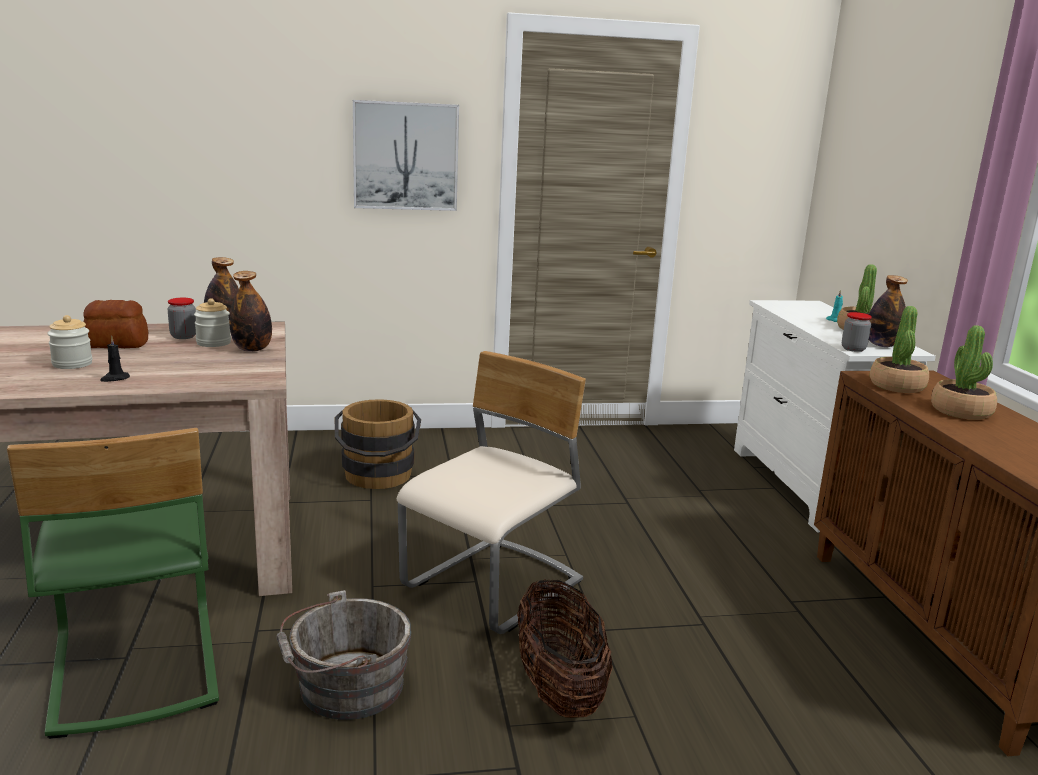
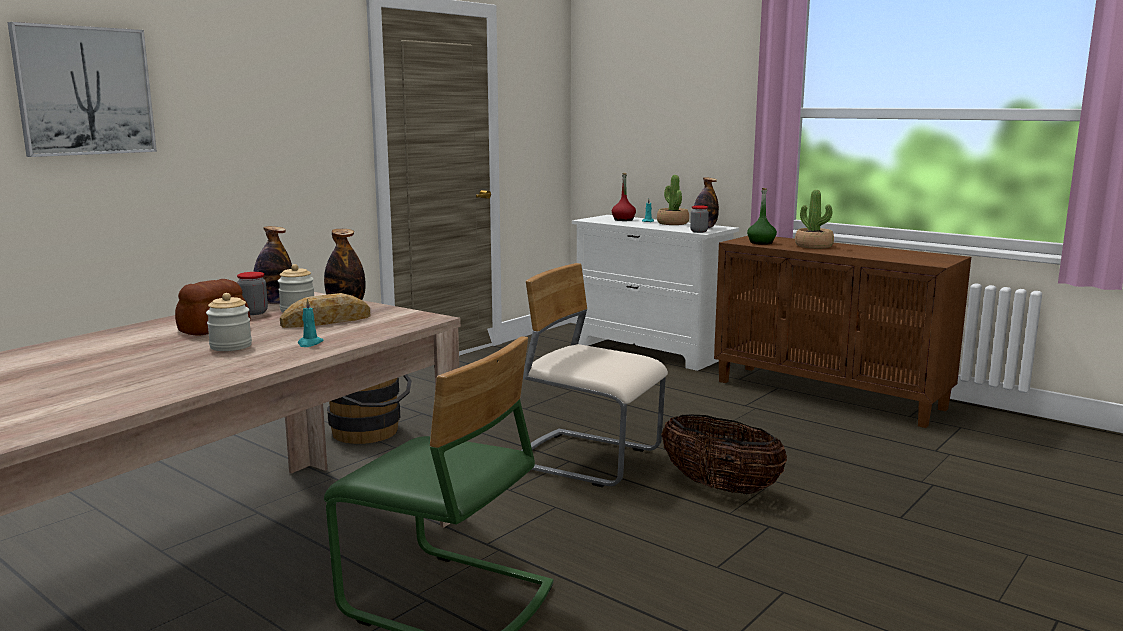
camera: 40 degrees left, 5 degrees down
black candle [100,336,130,382] -> turquoise candle [298,299,324,347]
grey bucket [276,590,411,720] -> none
picture [353,100,459,211] -> picture moved to [8,22,157,157]
beige chair [397,351,586,634] -> beige chair turned 60 degrees counterclockwise [521,263,668,487]
potted plant [870,306,929,393] -> green bottle [747,188,777,245]
none -> bread [280,293,370,328]
none -> red bottle [612,173,636,221]

